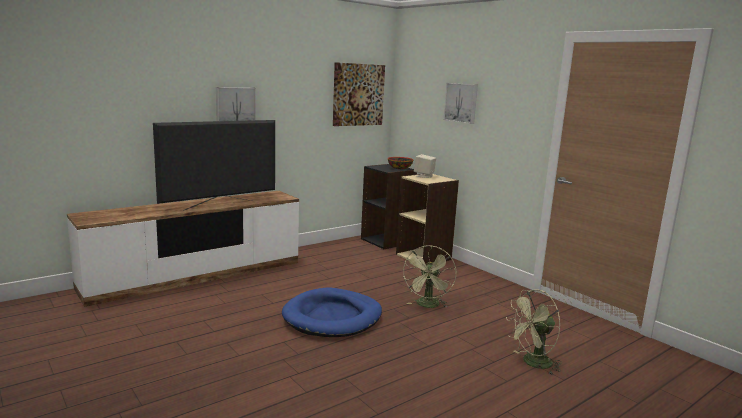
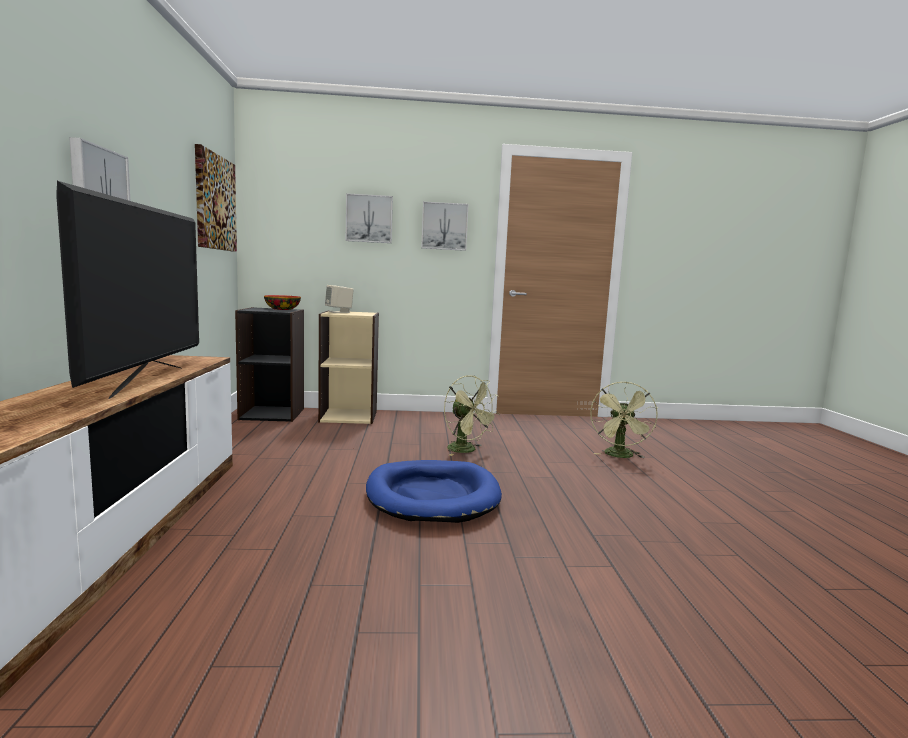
camera: 55 degrees left, 5 degrees down
none -> picture [421,201,468,251]

